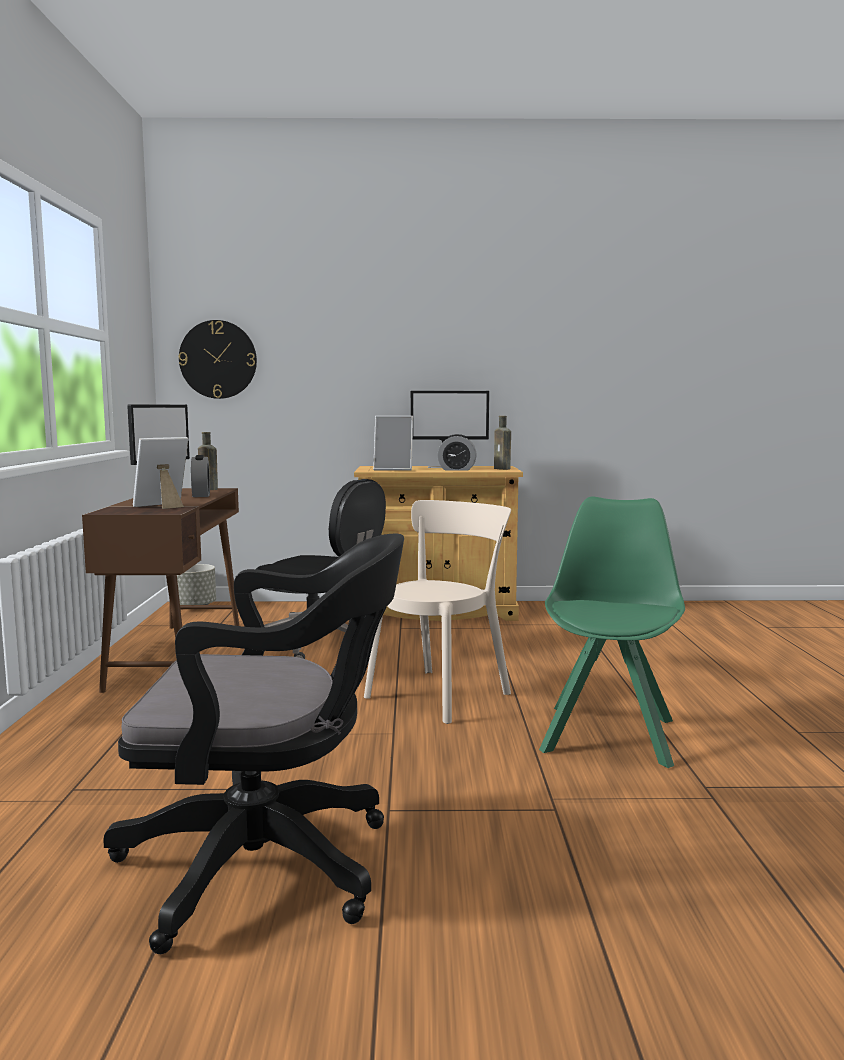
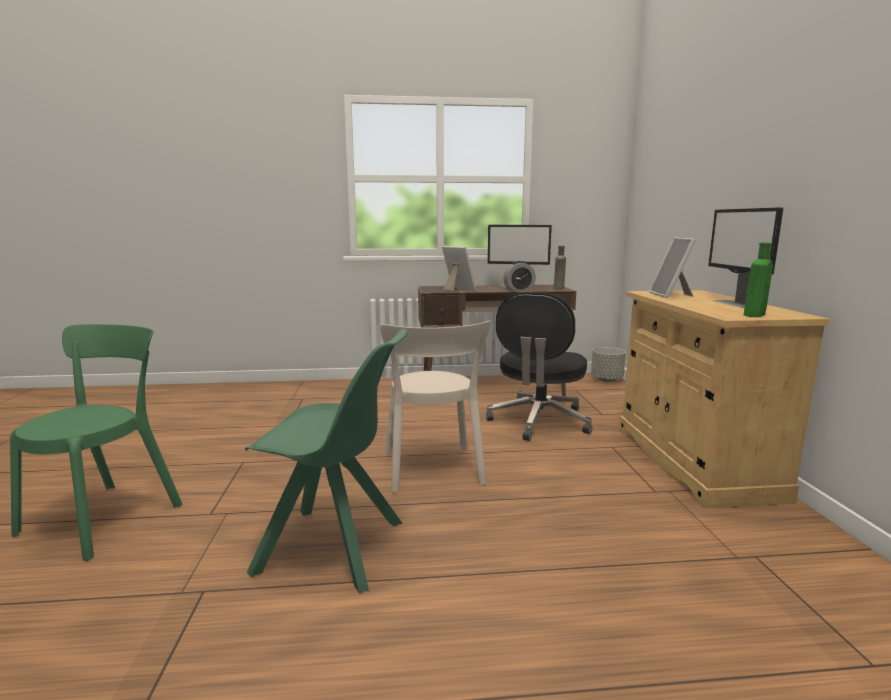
camera: 85 degrees right, 5 degrees up
black office chair [103,533,404,954] -> none
wall clock [179,320,257,399] -> none
beige chair [364,500,511,724] -> beige chair turned 45 degrees clockwise [380,321,491,493]
alarm clock [437,434,477,471] -> none
brown bottle [494,416,511,470] -> green bottle [744,242,773,317]
none -> green chair [10,324,183,561]

